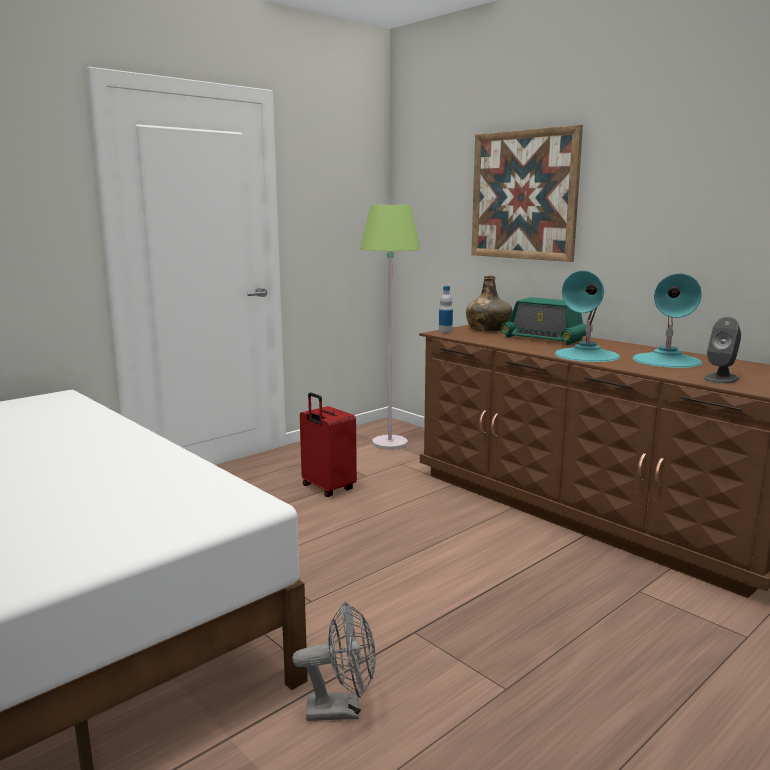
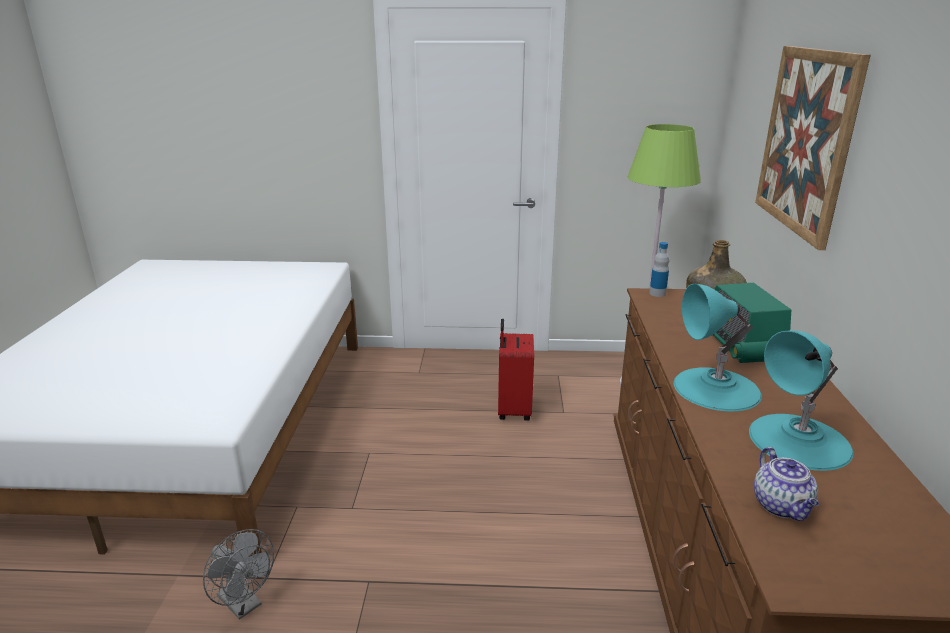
camera: 45 degrees right, 10 degrees up
grey speaker [704,317,741,384] -> teapot [754,447,819,521]

